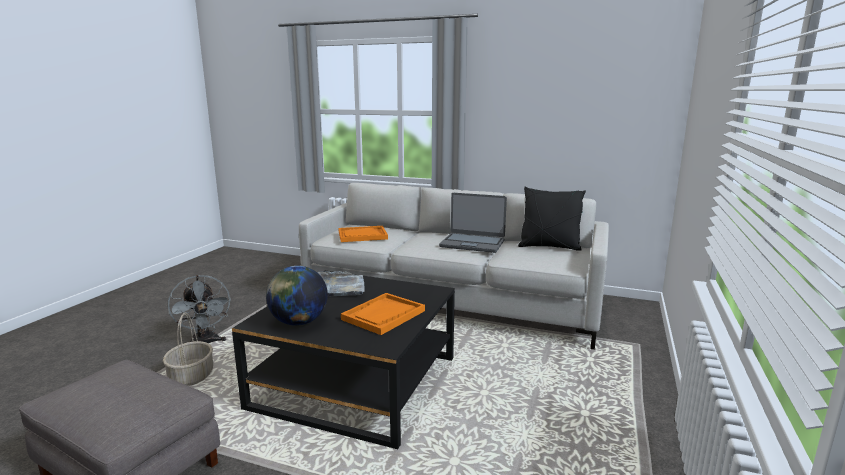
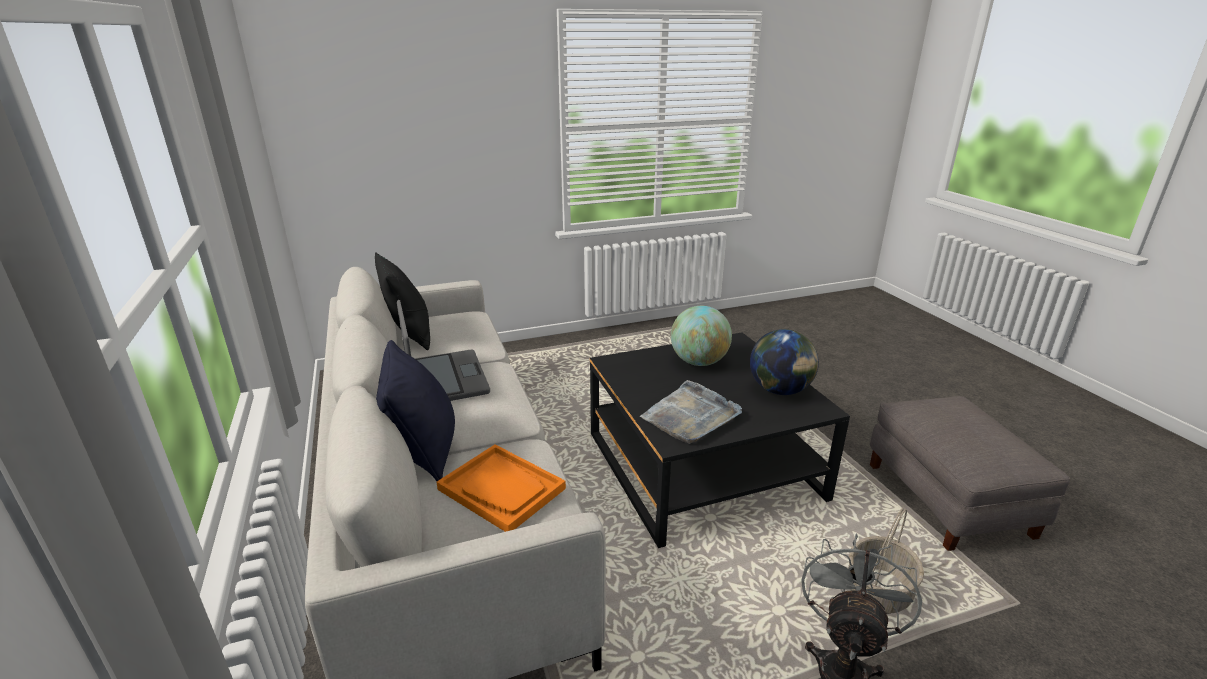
camera: 130 degrees left, 10 degrees up
orange tray [341,293,425,335] -> globe [671,306,732,366]
none -> black pillow [376,340,455,481]

